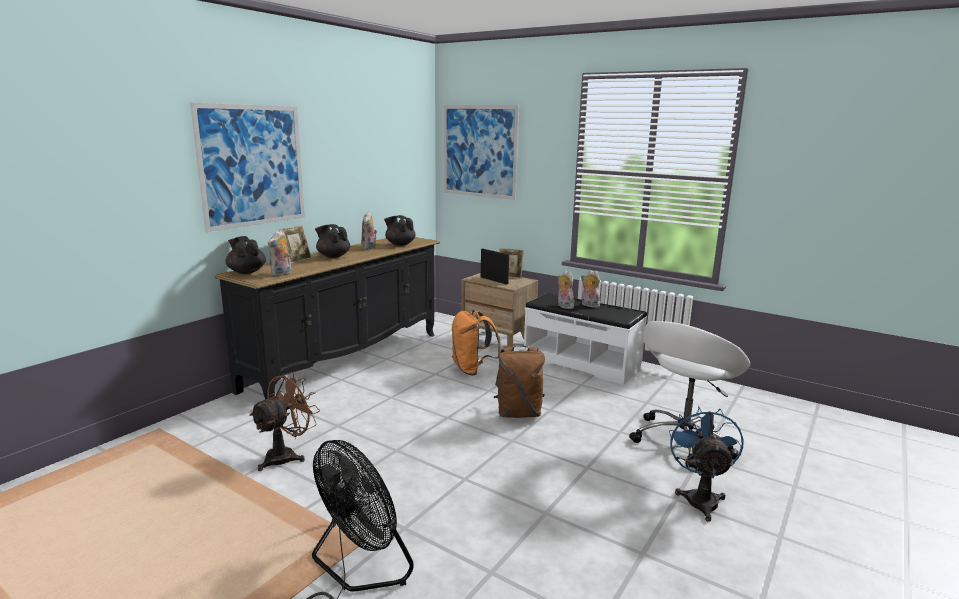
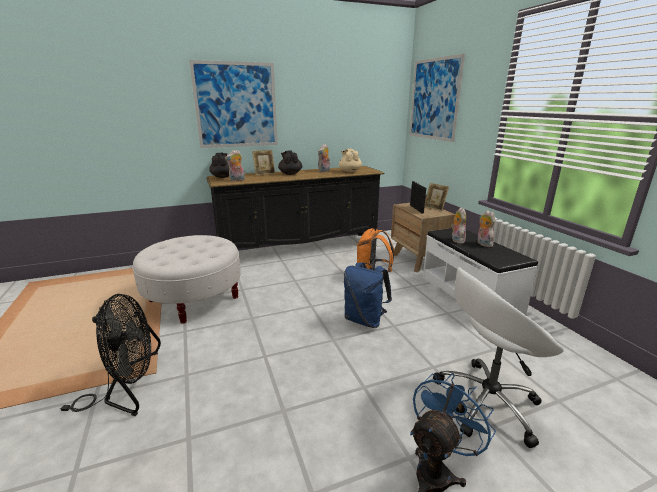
camera: 35 degrees right, 5 degrees up
brown fan [249,372,320,471] -> white ottoman [132,235,241,324]
black teapot [384,215,416,246] -> beige teapot [339,149,362,172]
brown backpack [494,345,545,418] -> blue backpack [344,262,392,328]

